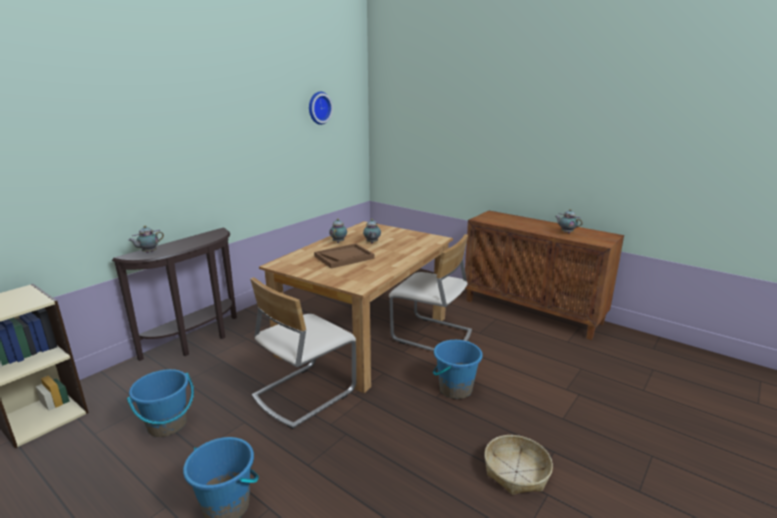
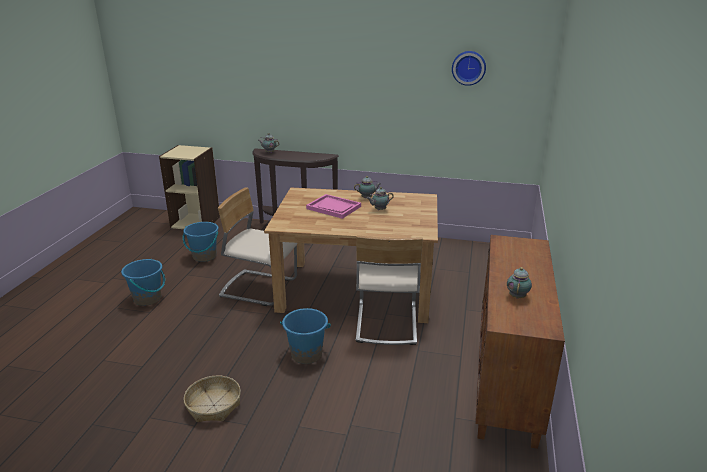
camera: 65 degrees right, 5 degrees up
brown tray [314,243,375,268] -> pink tray [306,194,361,219]

